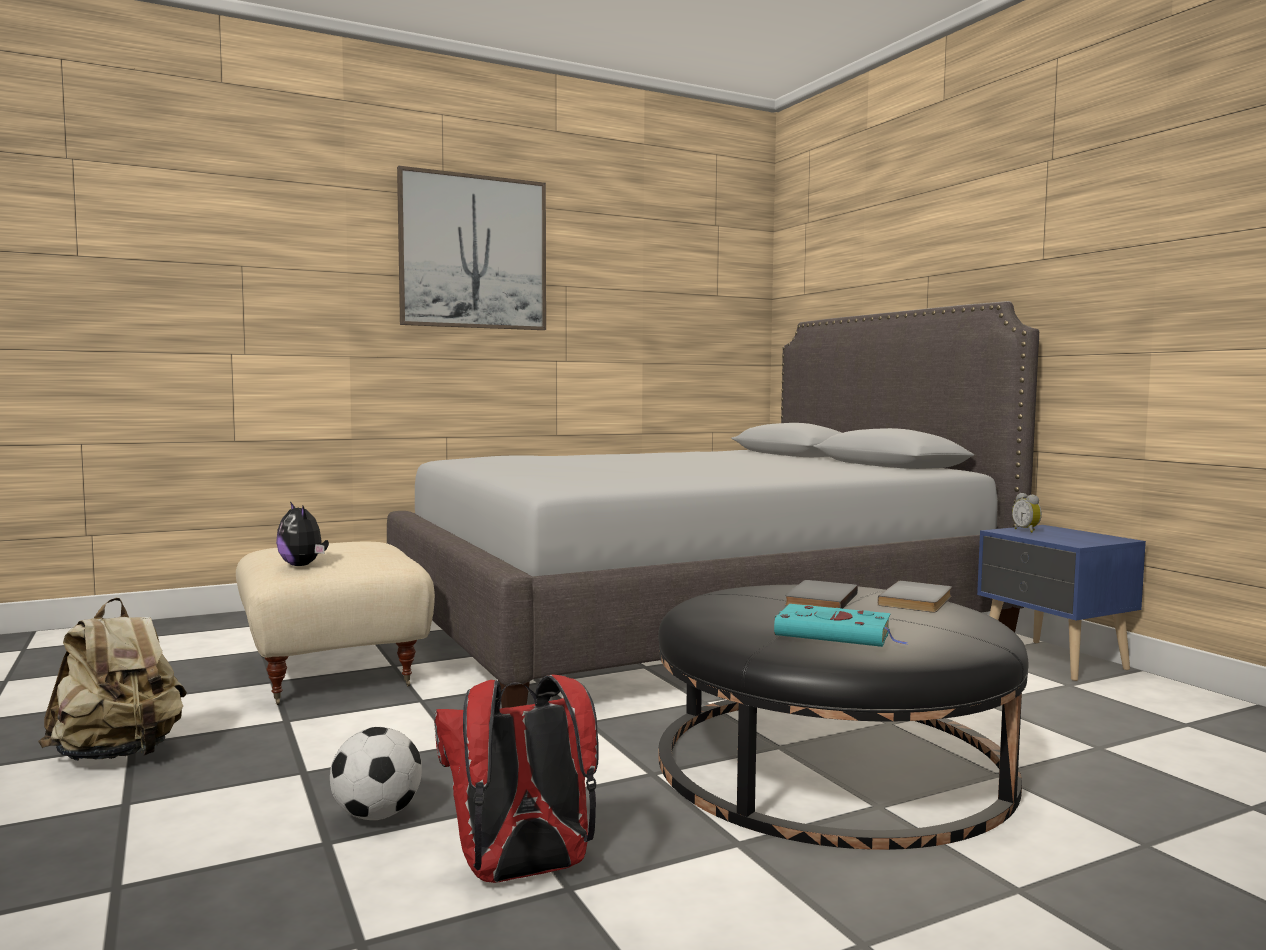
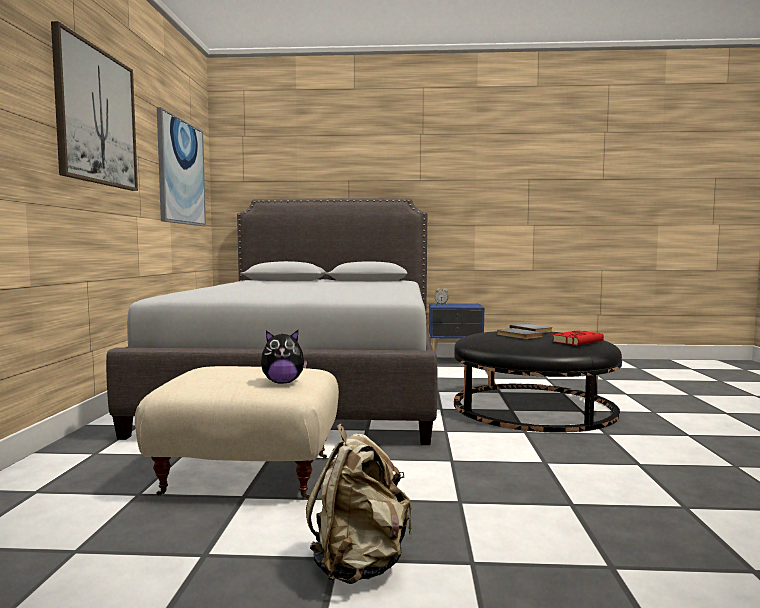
camera: 60 degrees left, 0 degrees up
football [330,727,422,820] -> none
red backpack [434,674,599,883] -> none
turquoise book [774,604,908,647] -> red book [552,330,604,345]
none -> picture [157,107,206,226]

